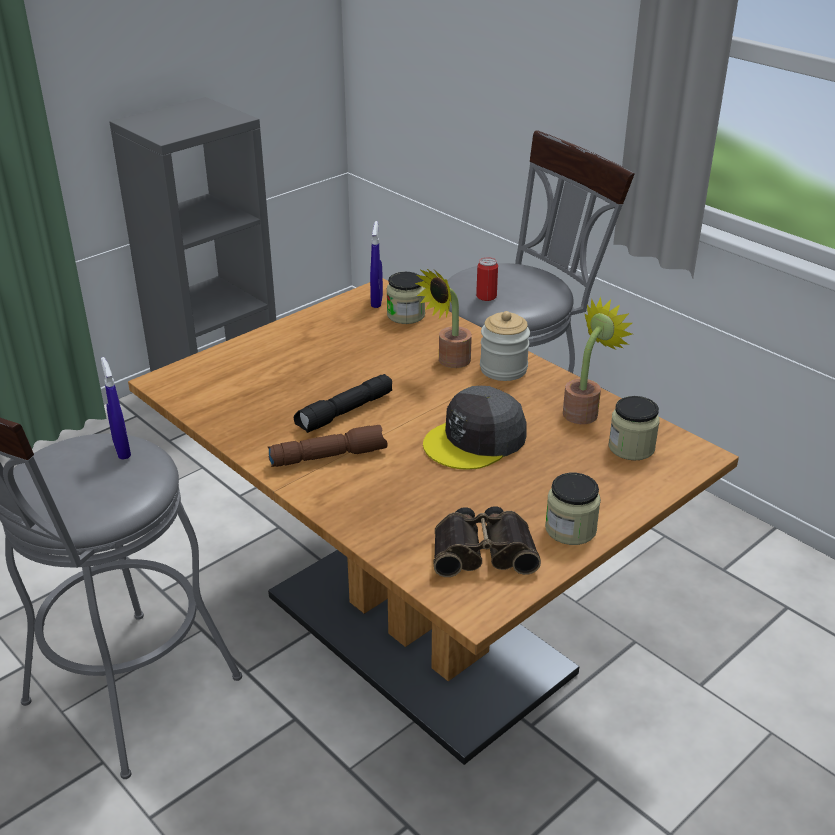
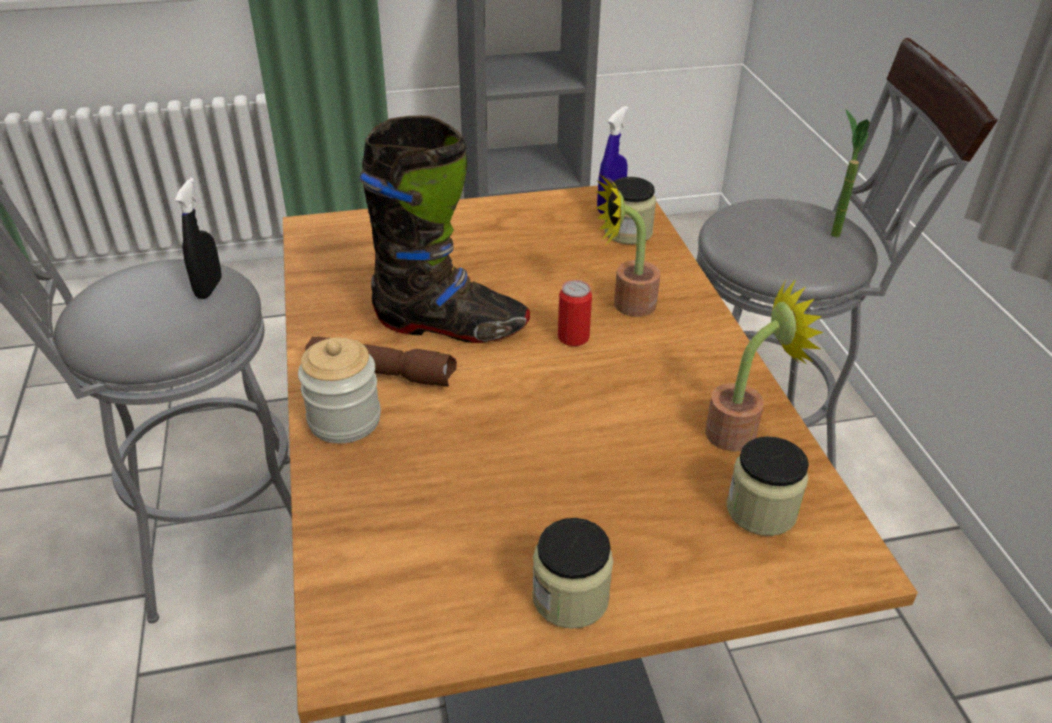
camera: 30 degrees right, 5 degrees up
blue spray bottle [101,357,131,460] -> black spray bottle [175,178,222,299]
black flashlight [294,374,392,433] -> black boot [360,116,530,343]
grey cap [423,386,527,470] -> none
binoculars [434,506,541,577] -> none
can [476,257,498,301] -> can moved to [558,280,592,346]
jar [480,311,530,381] -> jar moved to [298,338,381,443]
none -> potted plant [831,109,870,237]

